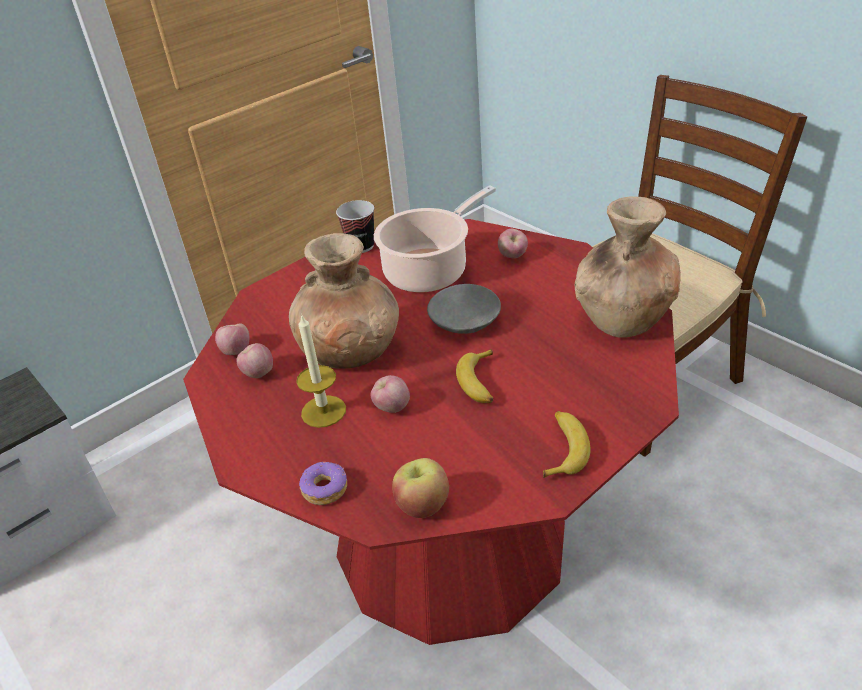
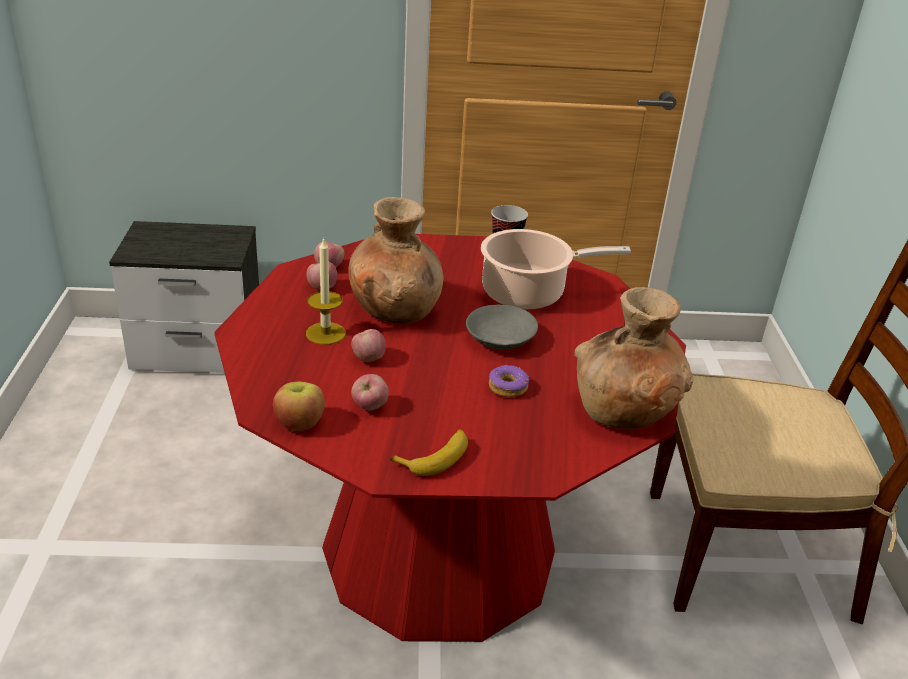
camera: 35 degrees right, 5 degrees down
donut [299,462,347,505] -> donut moved to [489,365,530,397]
banana [456,349,493,403] -> none
apple [498,229,528,258] -> apple moved to [351,374,389,410]

